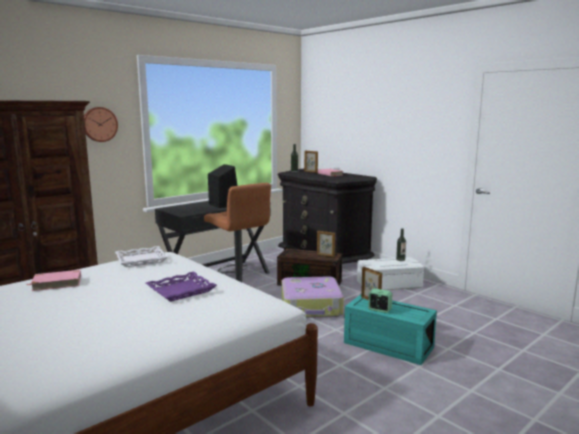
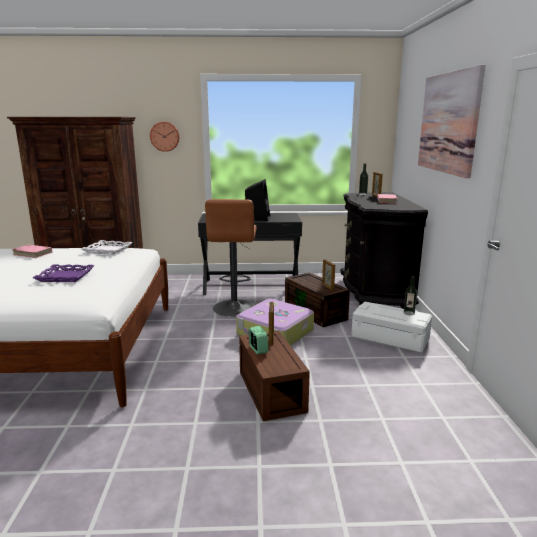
camera: 40 degrees right, 5 degrees up
turquoise storage box [344,295,437,365] -> brown storage box [239,331,310,421]
none -> picture [418,65,486,178]

